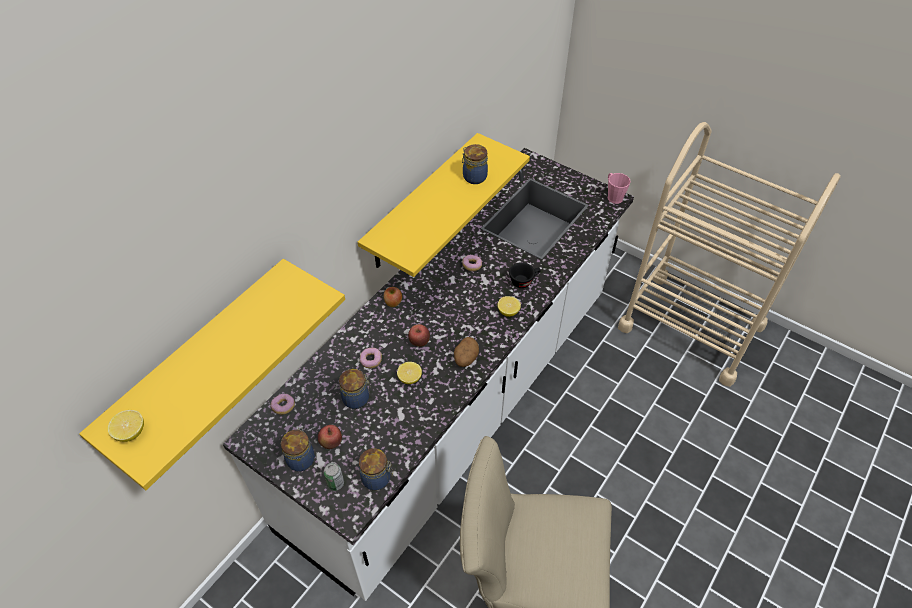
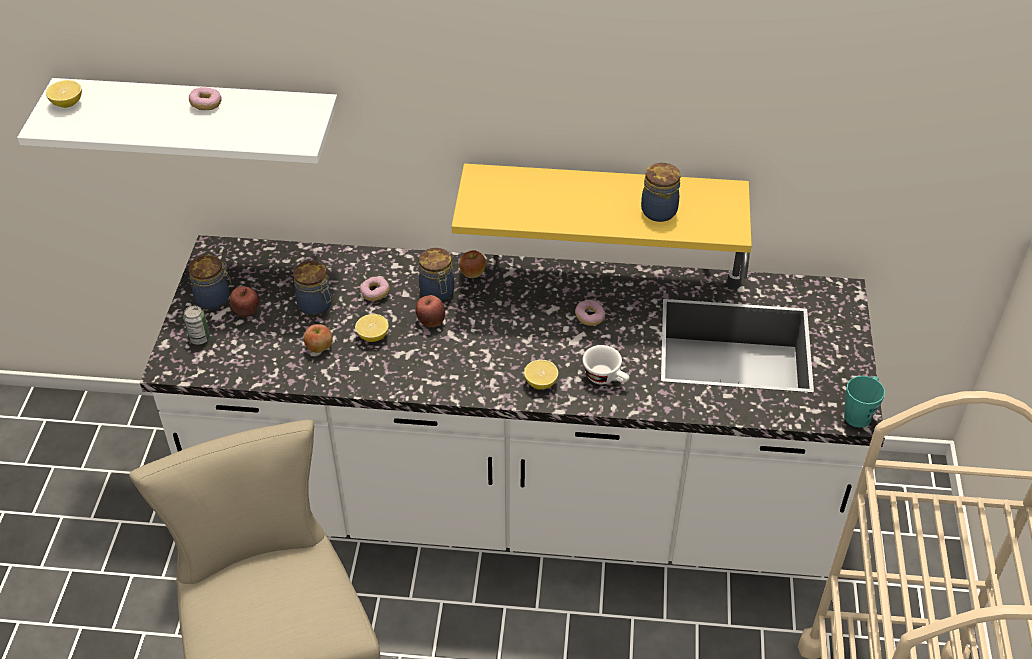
camera: 60 degrees right, 5 degrees down
yellow shelf [79,259,345,490] -> white shelf [17,78,338,164]
donut [271,394,295,415] -> donut moved to [189,87,222,110]
jar [359,448,393,491] -> jar moved to [419,248,454,301]
potato [454,337,479,367] -> none
black cup [509,262,541,288] -> white cup [583,345,630,384]
pink mug [608,173,631,204] -> turquoise mug [844,376,885,428]
none -> apple [304,324,332,353]

